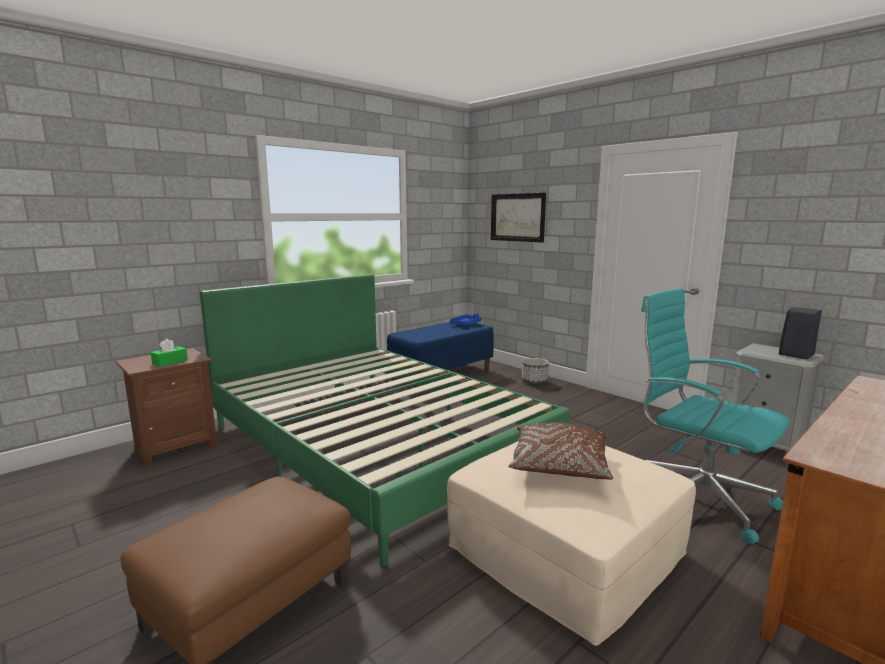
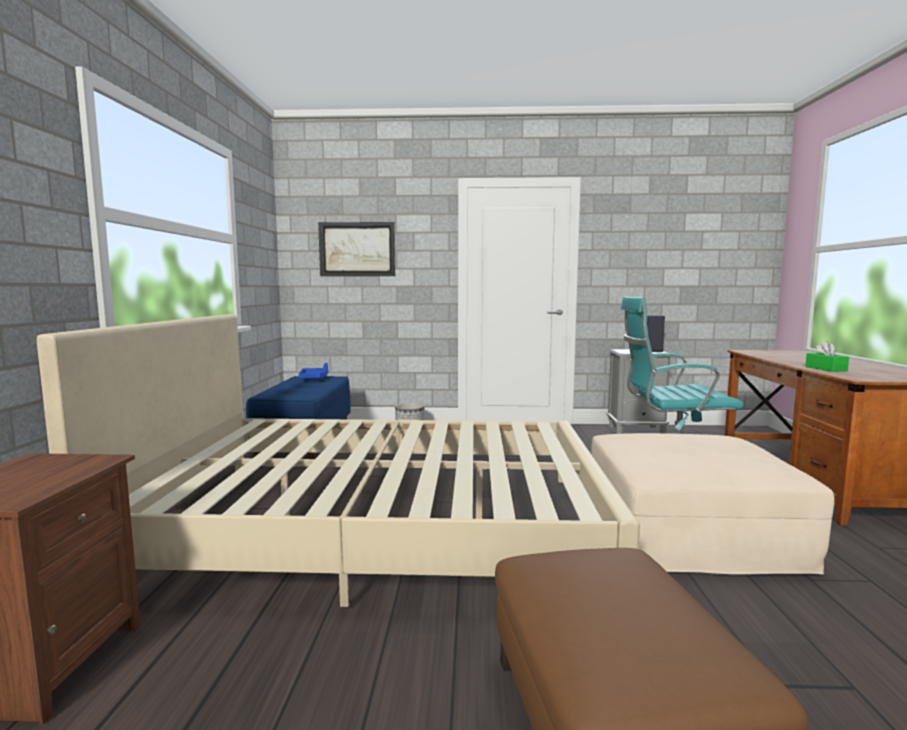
camera: 45 degrees left, 5 degrees down
green tissue box [151,338,188,367] -> green tissue box moved to [805,341,849,372]
green bed [200,274,570,566] -> beige bed [37,314,640,607]
brown pillow [508,422,613,480] -> none

